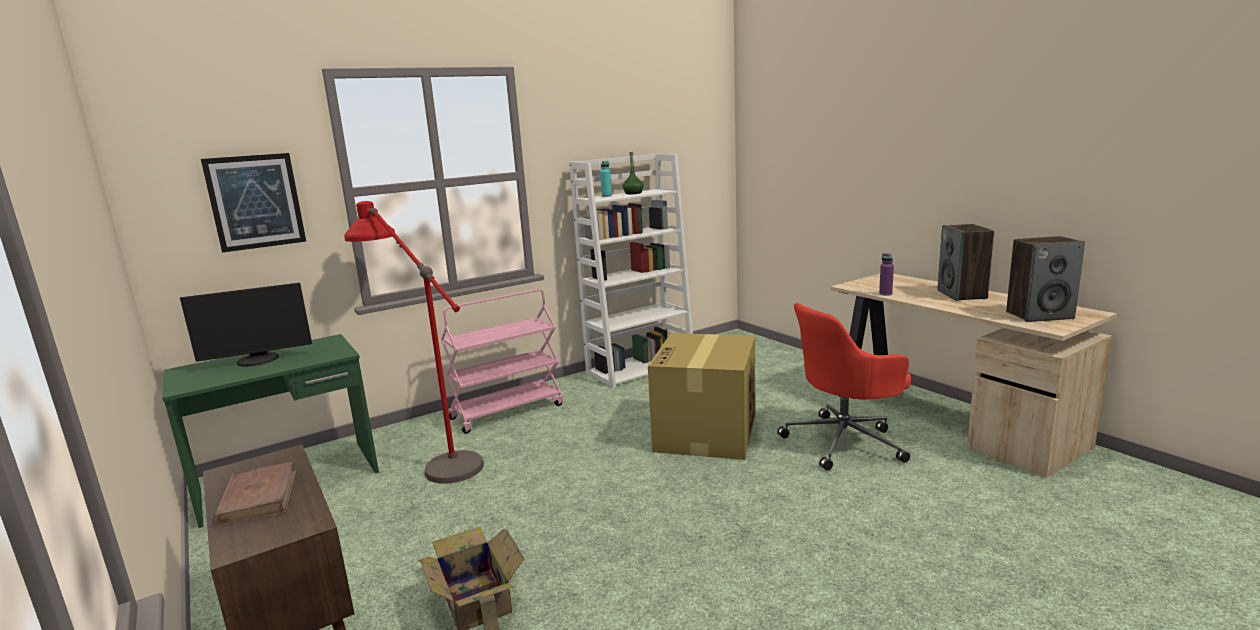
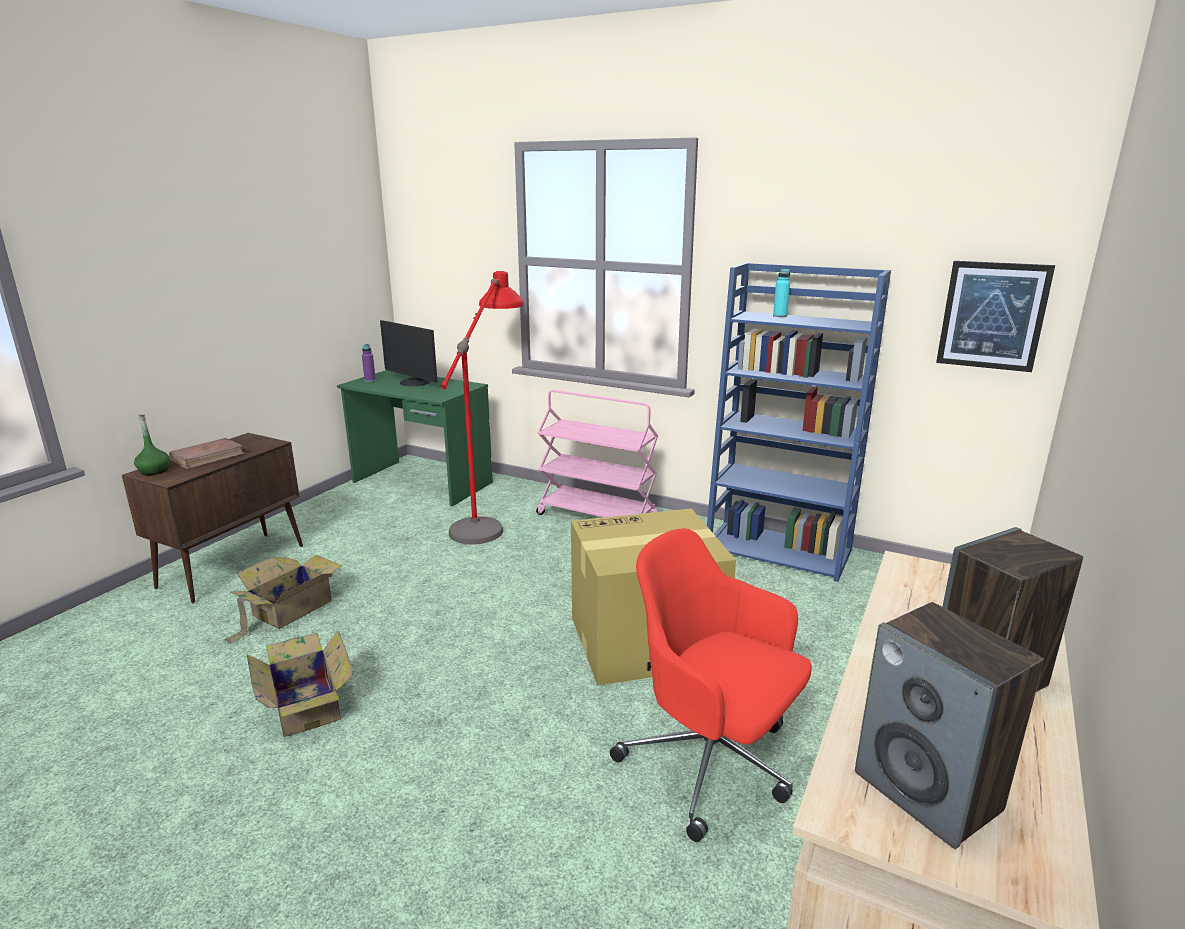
camera: 60 degrees right, 5 degrees up
picture [201,153,306,253] -> picture moved to [936,261,1055,372]
white bookcase [569,154,693,388] -> blue bookcase [707,263,891,582]
green bottle [623,152,644,194] -> green bottle moved to [134,415,170,475]
purple bottle [879,253,894,296] -> purple bottle moved to [362,344,376,382]
none -> cardboard box [247,630,353,737]

